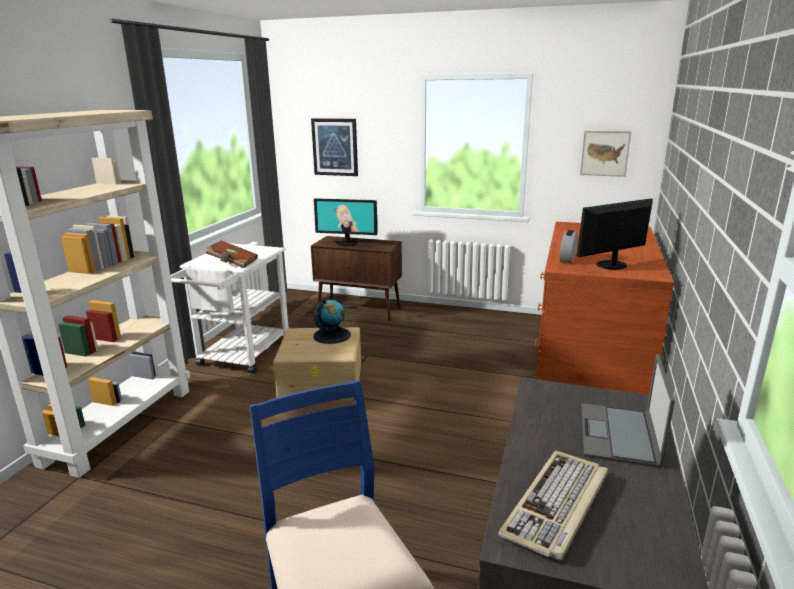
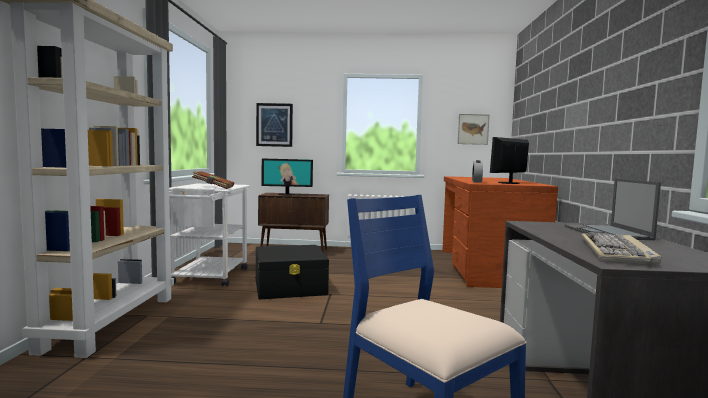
camera: 15 degrees left, 15 degrees down
beige storage box [273,327,361,400] -> black storage box [256,245,329,299]
globe [313,299,351,344] -> none

